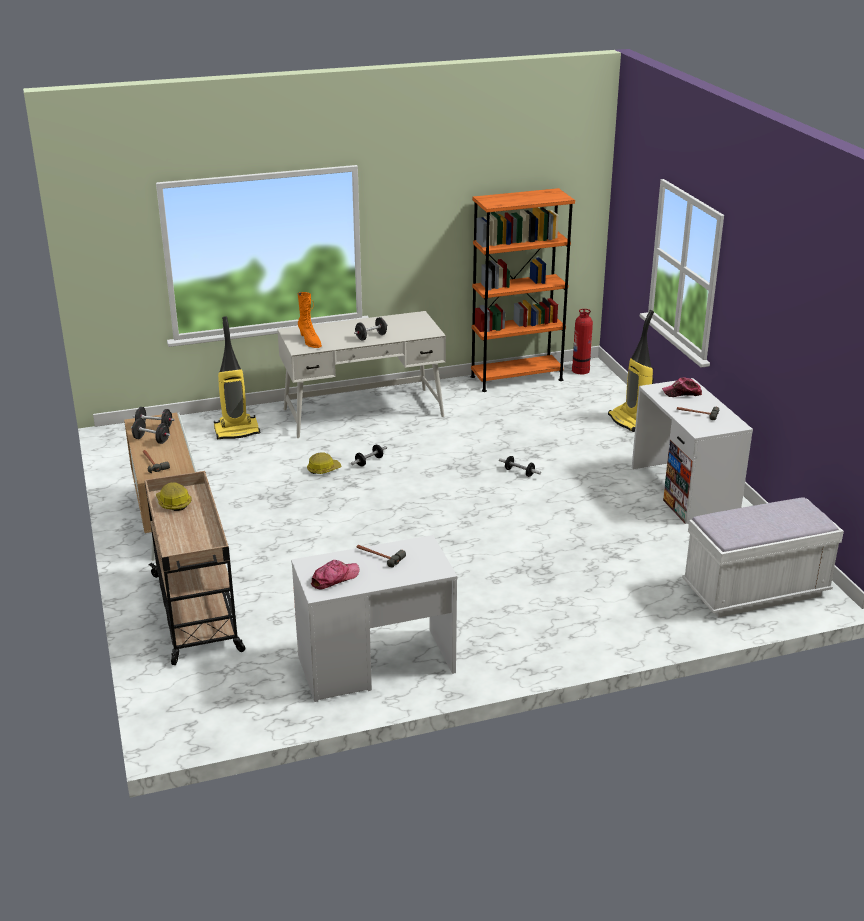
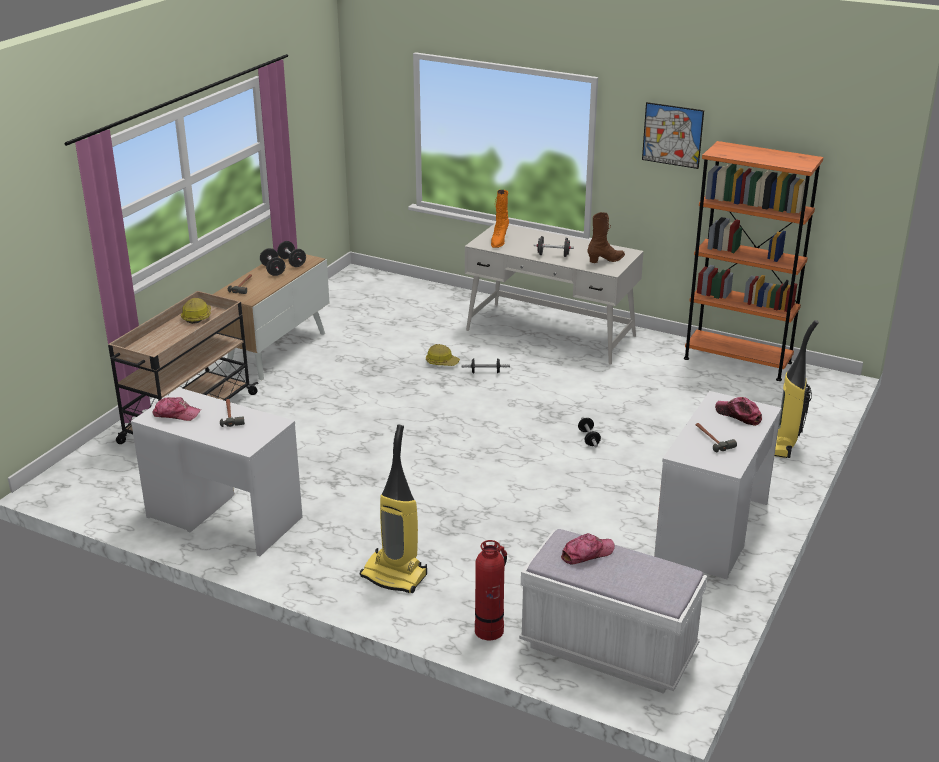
camera: 45 degrees right, 0 degrees up
vacuum cleaner [214,316,260,440] -> vacuum cleaner moved to [360,424,427,593]
fire extinguisher [572,309,593,374] -> fire extinguisher moved to [475,540,507,640]
none -> cap [561,533,615,564]
none -> brown boot [587,212,625,263]
none -> picture [642,102,704,169]

